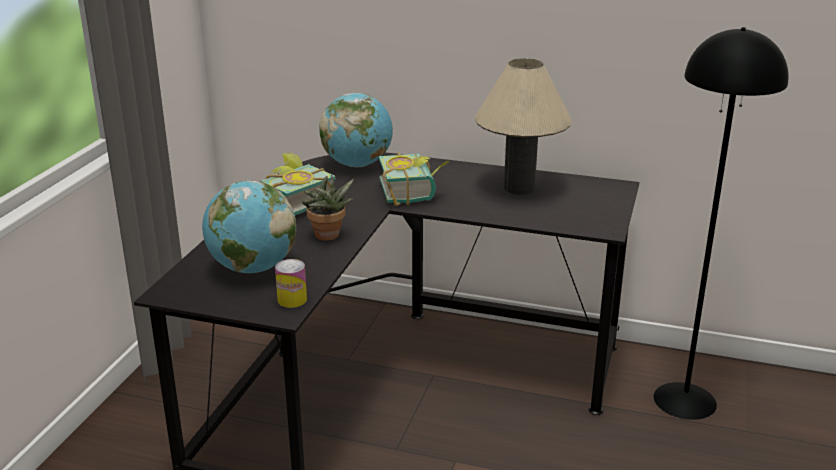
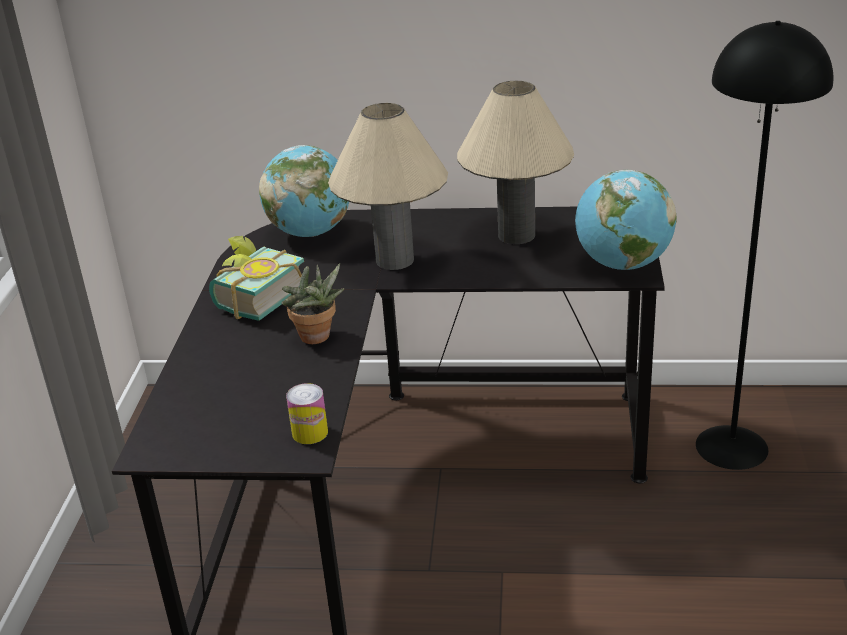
camera: 10 degrees left, 5 degrees up
globe [202,180,296,273] -> globe moved to [575,170,676,270]
book [379,152,449,206] -> beige table lamp [328,103,448,270]

